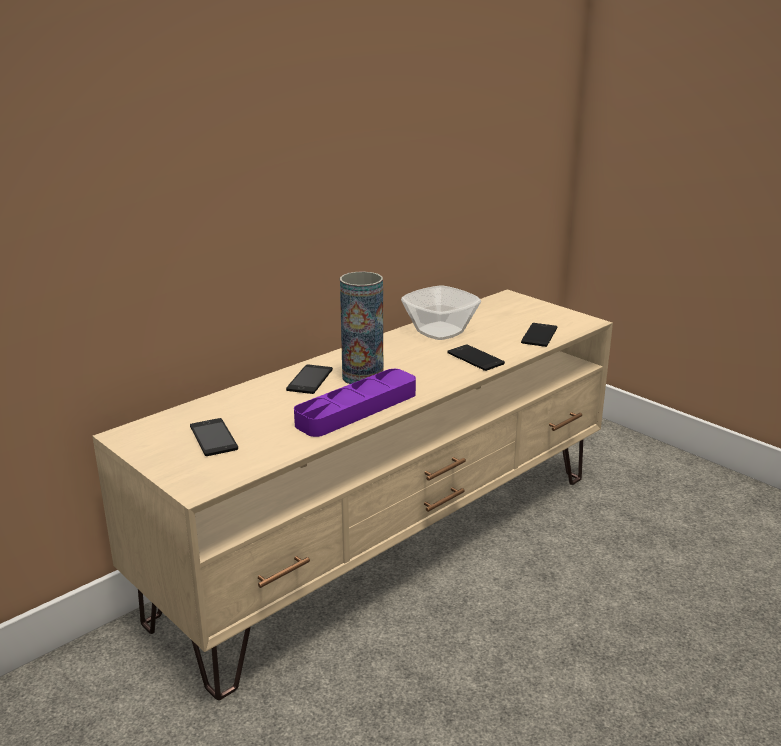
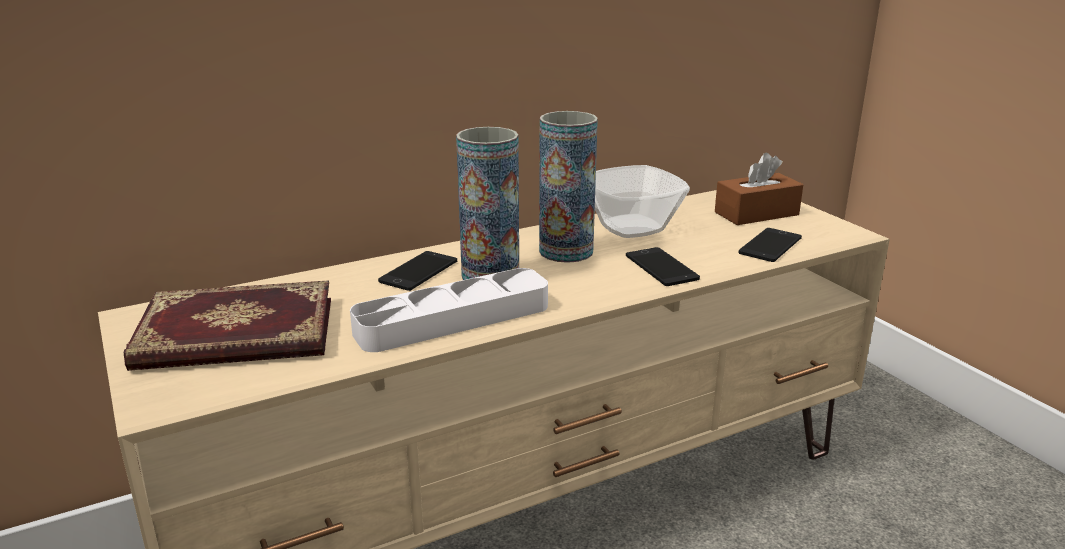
camera: 15 degrees right, 0 degrees up
phone [190,418,238,456] -> book [124,280,331,371]
purple tray [294,369,416,437] -> white tray [350,268,548,352]
none -> vase [539,111,598,263]
none -> brown tissue box [715,153,803,225]

